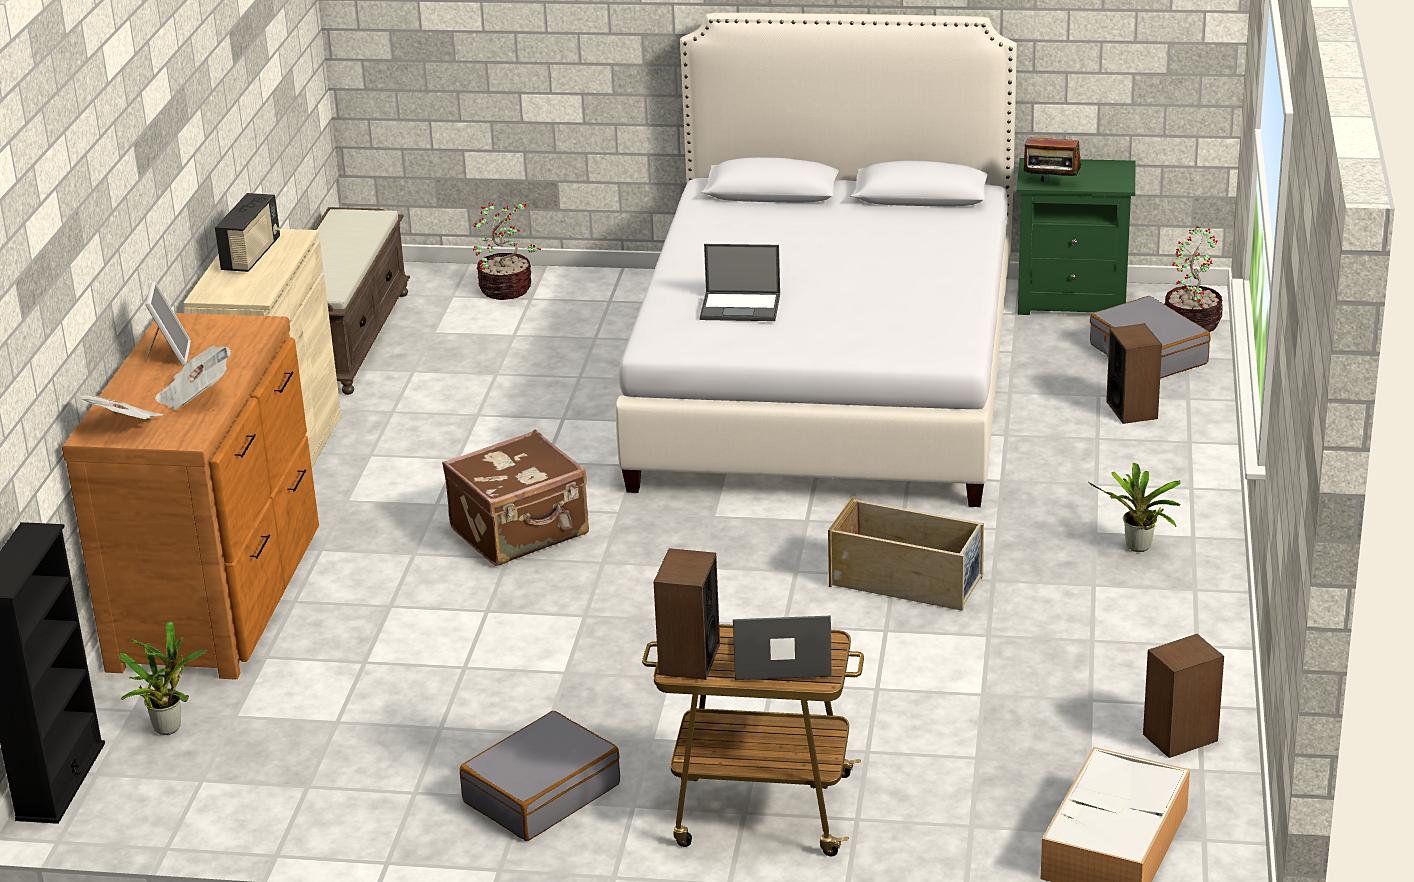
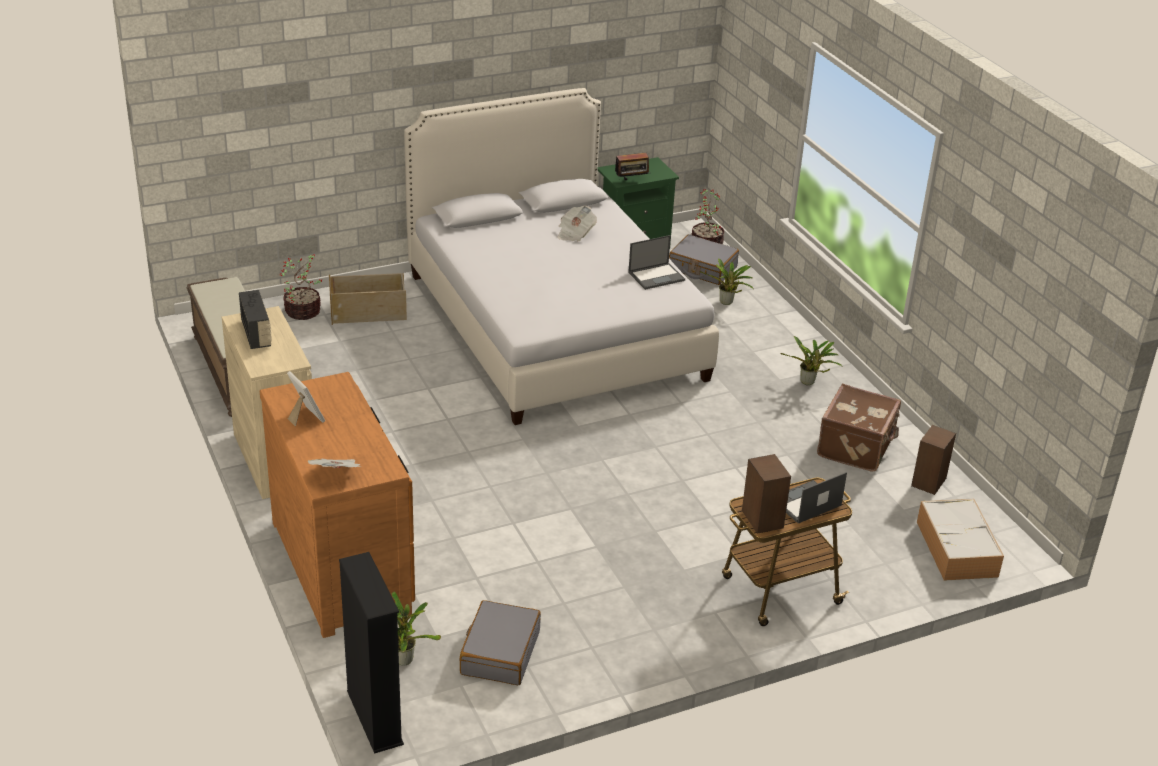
camera: 35 degrees left, 5 degrees up
newspaper [155,346,231,410] -> newspaper moved to [557,206,597,241]
brown suitcase [442,430,589,566] -> brown suitcase moved to [817,384,901,472]
grey suitcase [460,711,620,841] -> grey suitcase moved to [460,600,541,685]
laptop [700,244,780,321] -> laptop moved to [628,235,685,290]
beige storage box [828,496,984,611] -> beige storage box moved to [329,273,407,325]
speaker [1106,323,1162,424] -> potted plant [700,258,754,305]

